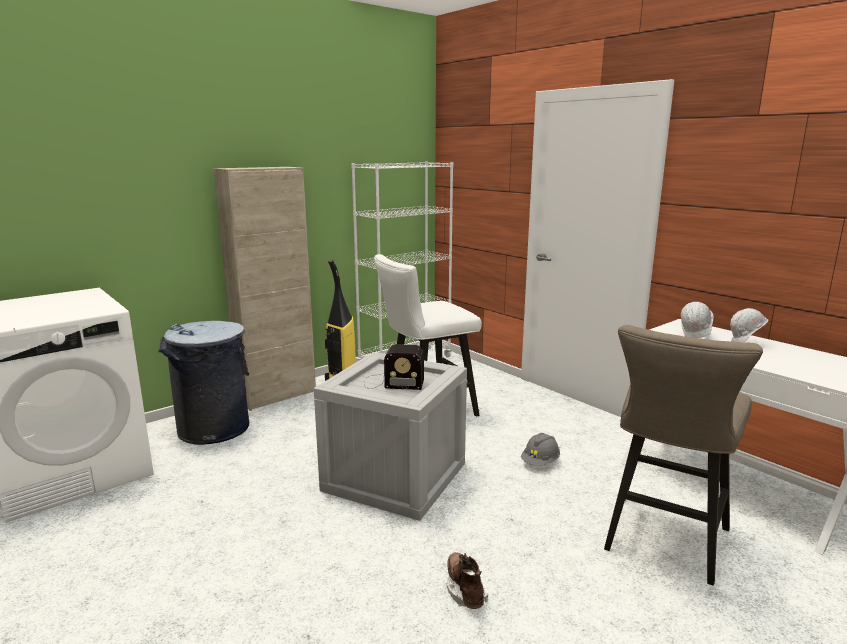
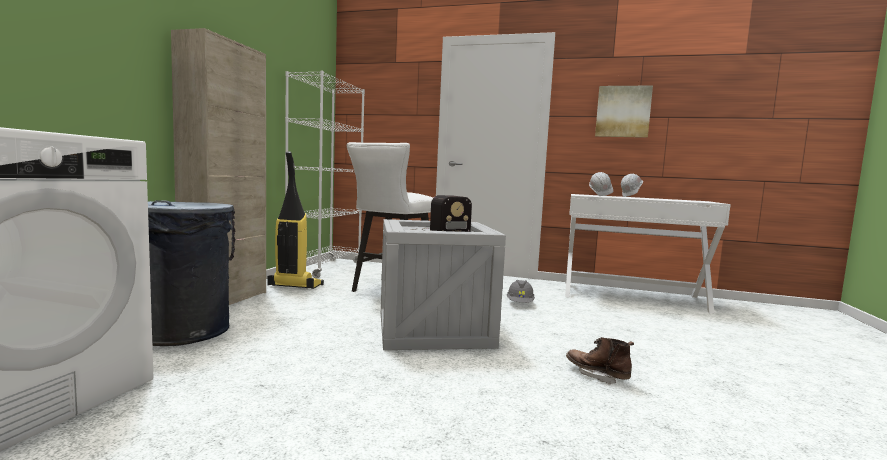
camera: 35 degrees left, 10 degrees down
beige stool [604,325,763,585] -> none
none -> picture [595,85,653,138]

